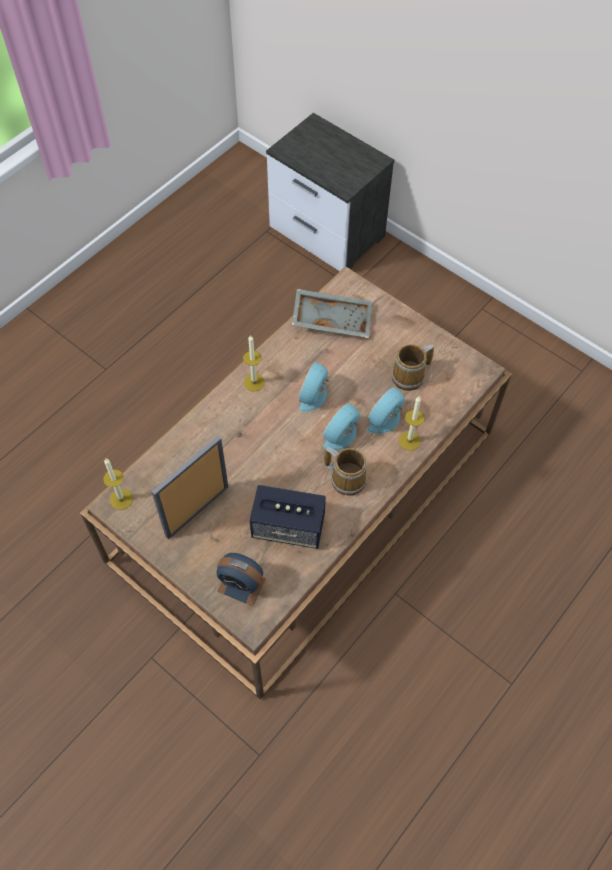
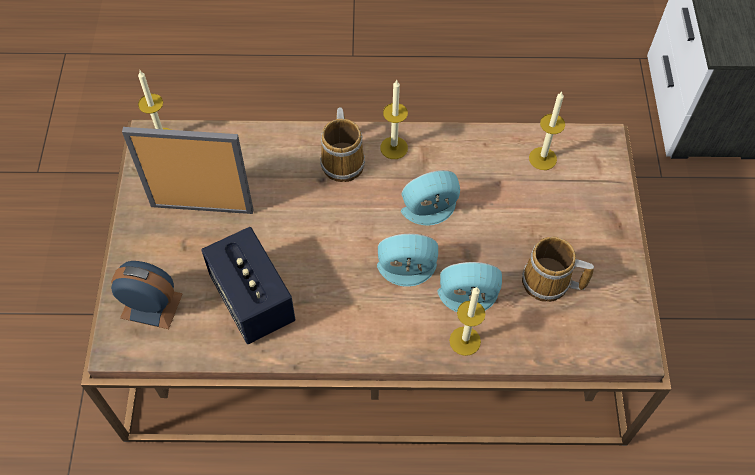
camera: 50 degrees right, 0 degrees up
alarm clock [217,553,266,606] -> alarm clock turned 120 degrees clockwise [111,261,183,329]
grey tray [292,289,372,338] -> candle [529,92,565,170]
mug [324,447,367,495] -> mug moved to [320,107,365,182]

